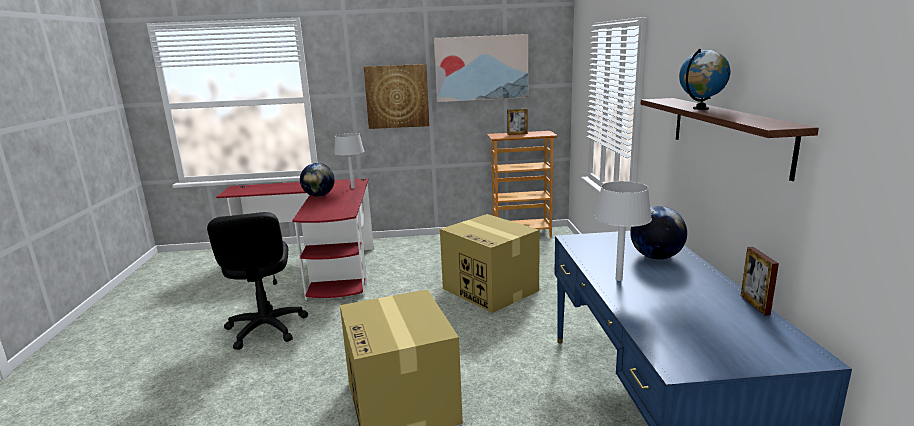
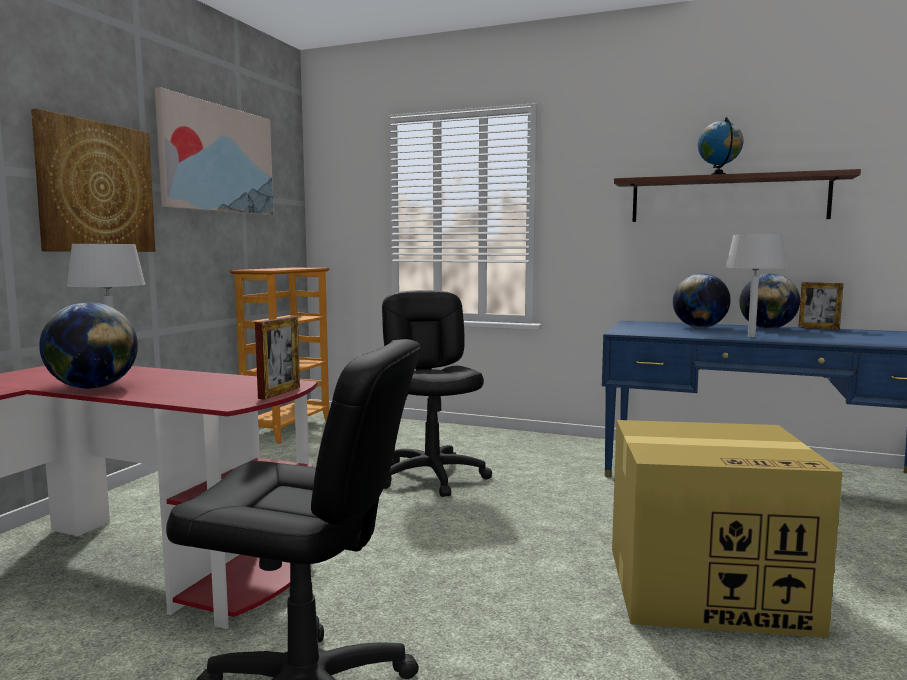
camera: 65 degrees left, 10 degrees down
cardboard box [440,214,540,313] -> black office chair [382,290,492,497]
picture frame [507,109,527,135] -> picture frame moved to [255,316,300,400]
none -> globe [739,274,800,329]

